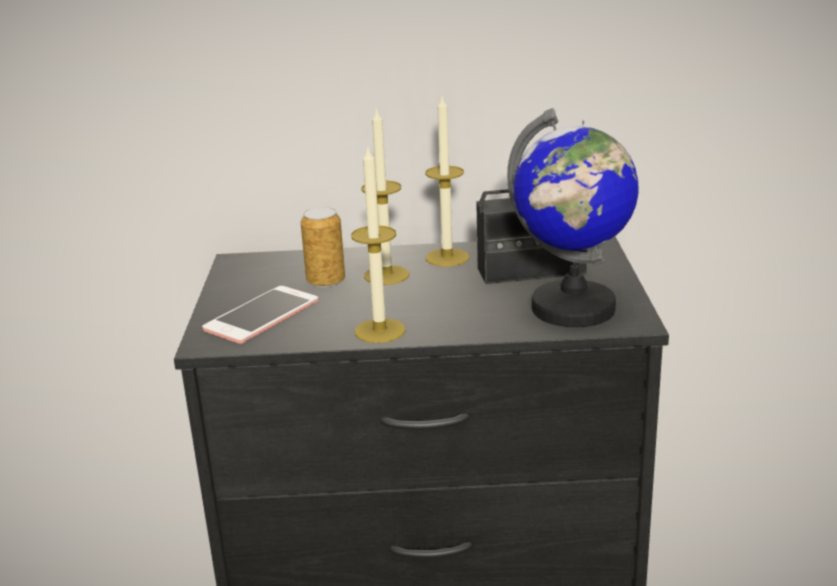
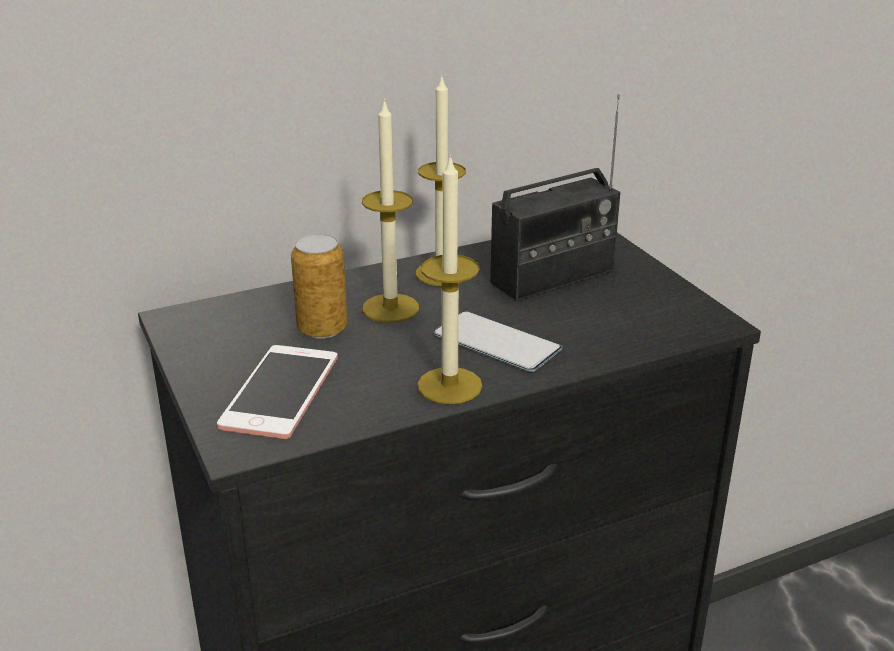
camera: 25 degrees left, 5 degrees up
globe [507,108,638,327] -> none
none -> phone [434,311,562,372]

